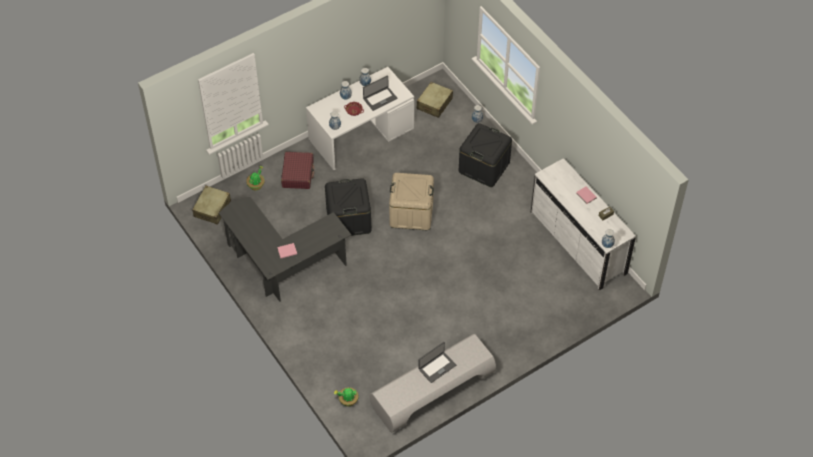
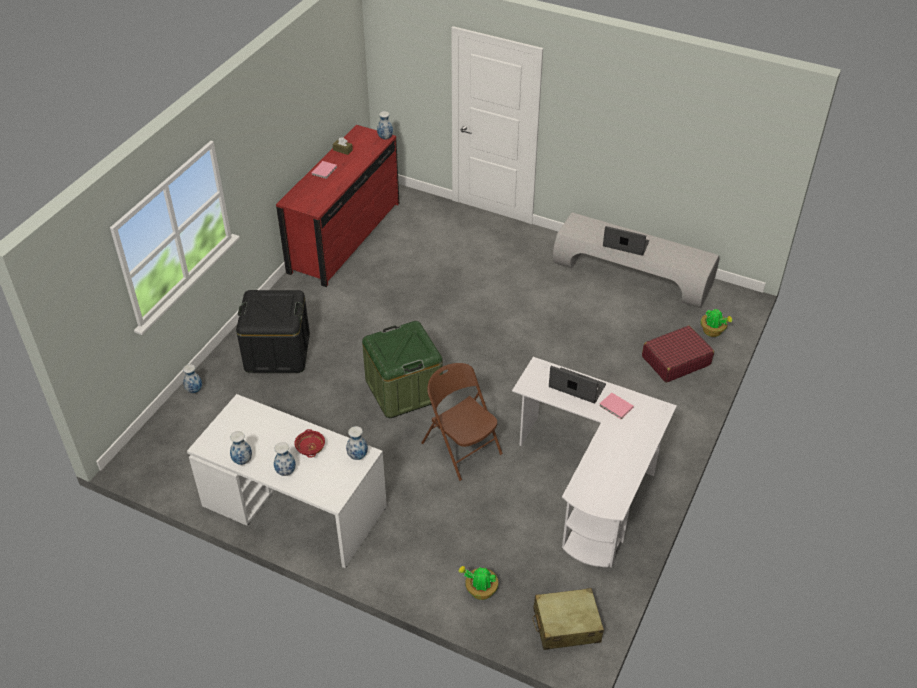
camera: 120 degrees left, 10 degrees down
black desk [219,197,351,302] -> white desk [512,357,677,568]
red suitcase [281,152,314,189] -> red suitcase moved to [642,325,714,383]
black storage box [325,178,372,236] -> brown chair [421,363,503,481]
laptop [363,75,398,111] -> laptop moved to [549,366,606,403]
beige storage box [389,173,434,230] -> green storage box [362,321,443,418]
beige suitcase [416,82,453,118] -> none
white dresser [530,158,636,290] -> red dresser [276,125,399,287]

